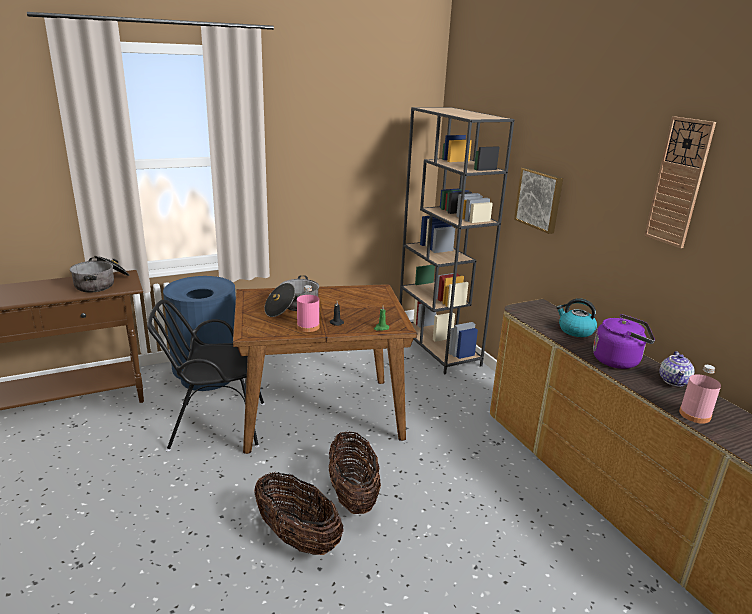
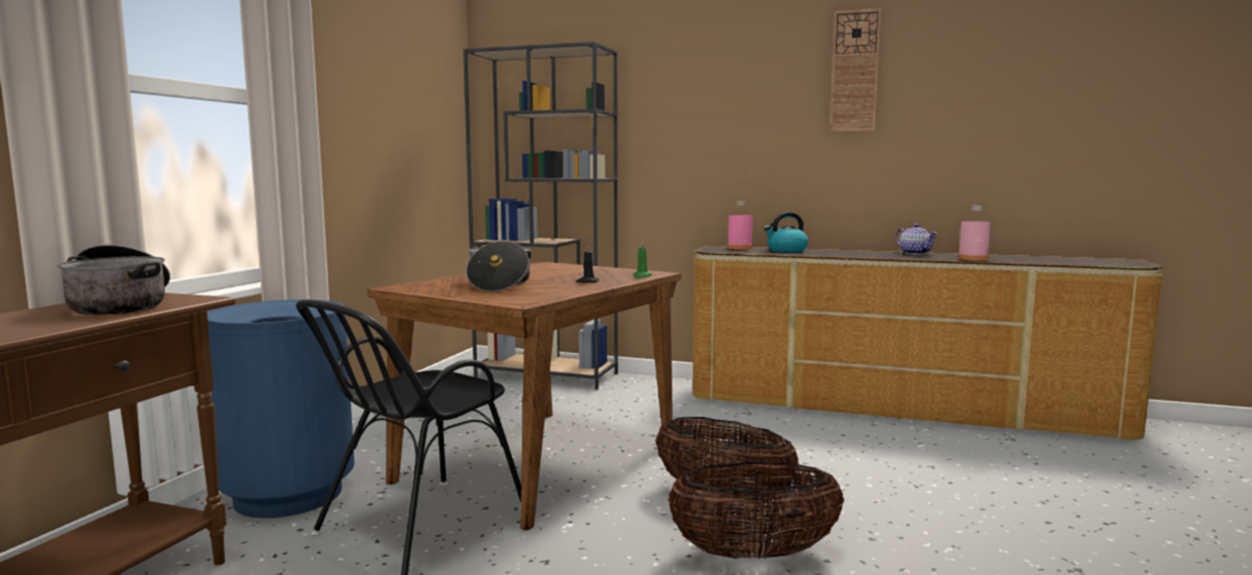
camera: 45 degrees left, 15 degrees down
pink bottle [297,285,320,332] -> pink bottle moved to [728,201,753,250]
picture [514,167,563,234] -> none
purple kettle [593,314,655,369] -> none

